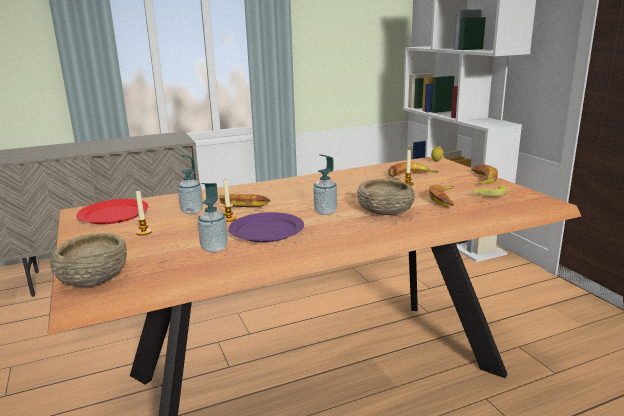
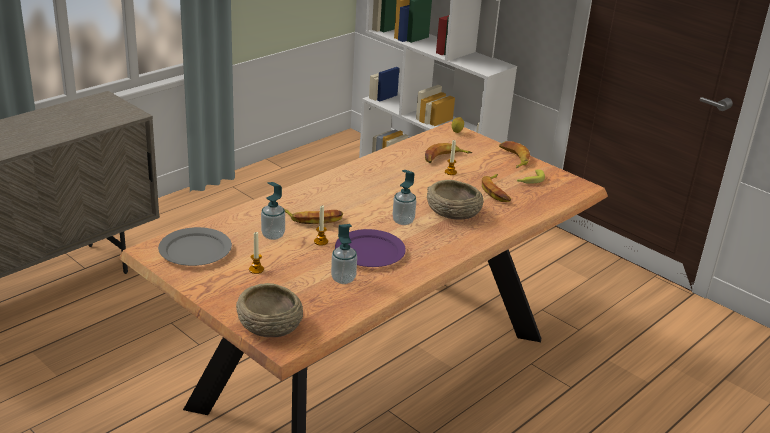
camera: 25 degrees left, 10 degrees up
red plate [76,199,149,224] -> grey plate [158,227,232,266]

